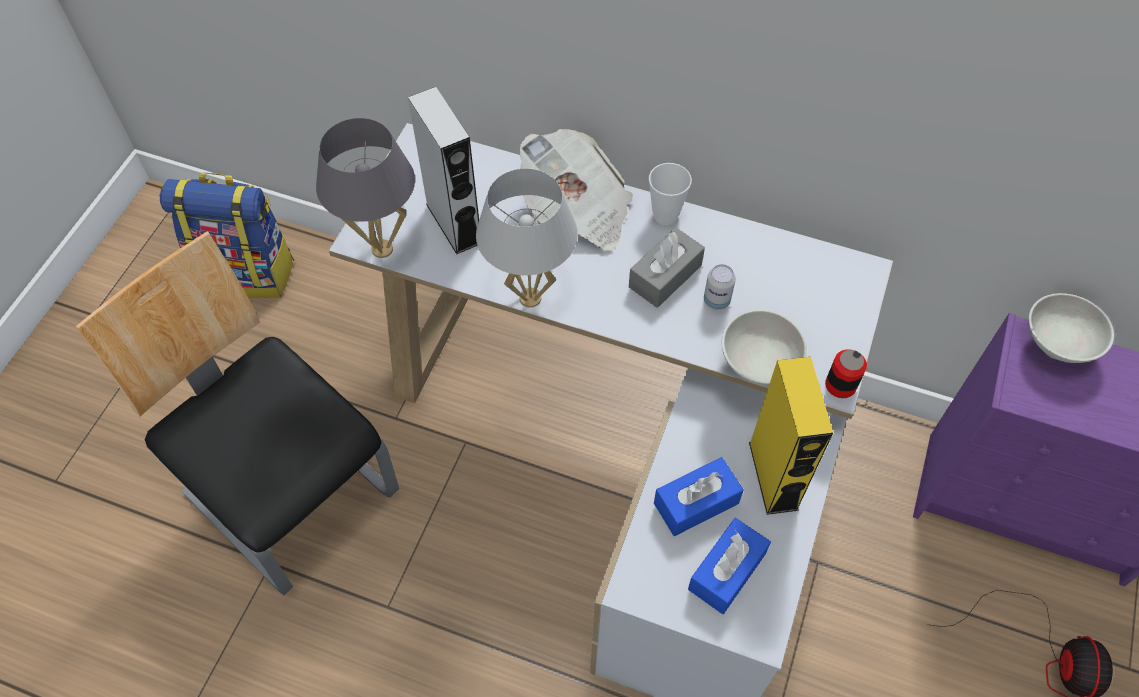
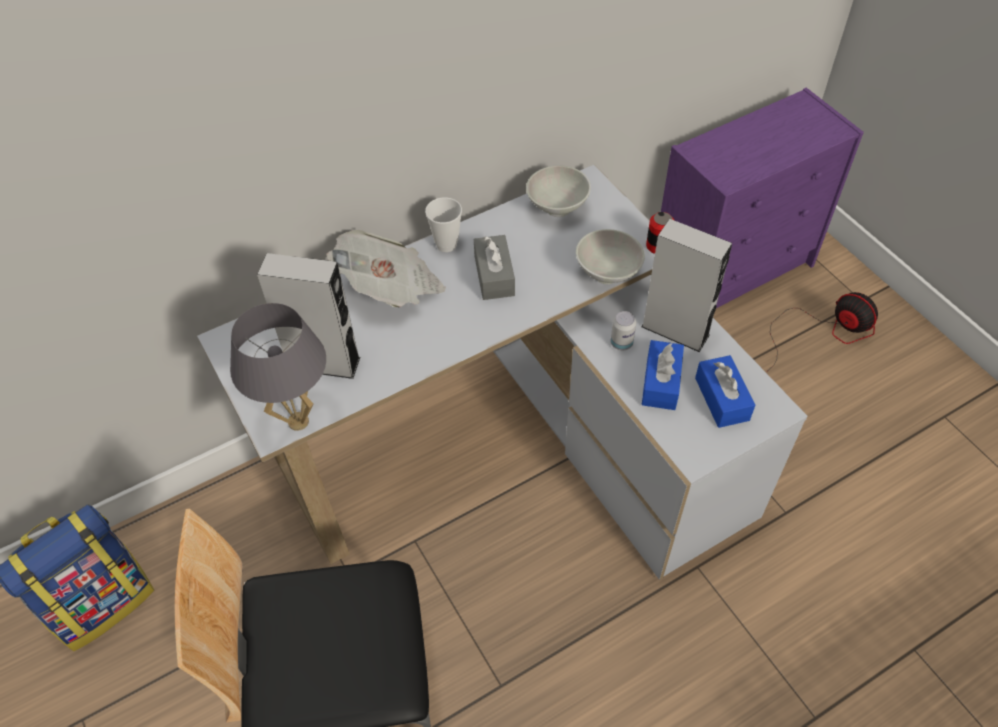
camera: 50 degrees left, 5 degrees down
white table lamp [476,168,578,308] -> none
can [704,264,736,310] -> can moved to [611,311,636,350]
yellow speaker [749,357,833,515] -> grey speaker [641,219,732,352]
white bowl [1029,293,1114,363] -> white bowl moved to [526,166,591,217]

